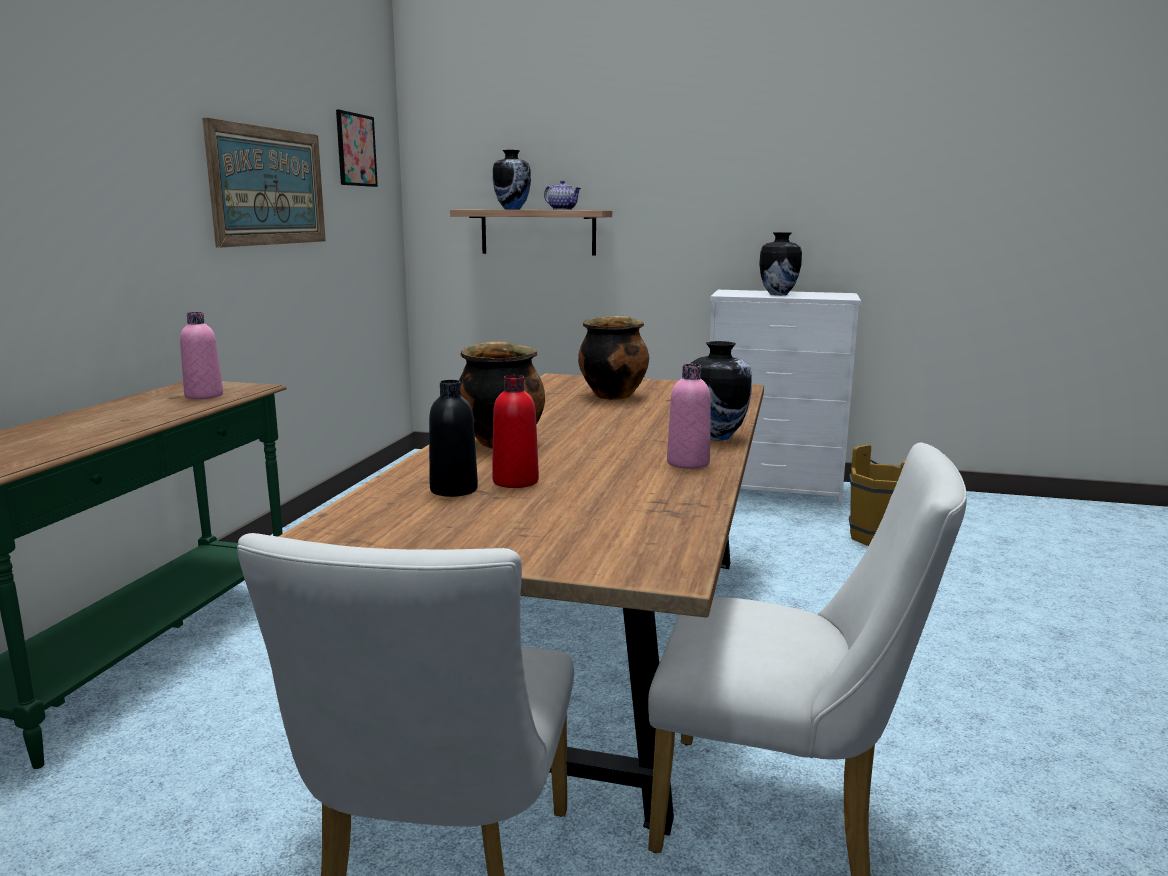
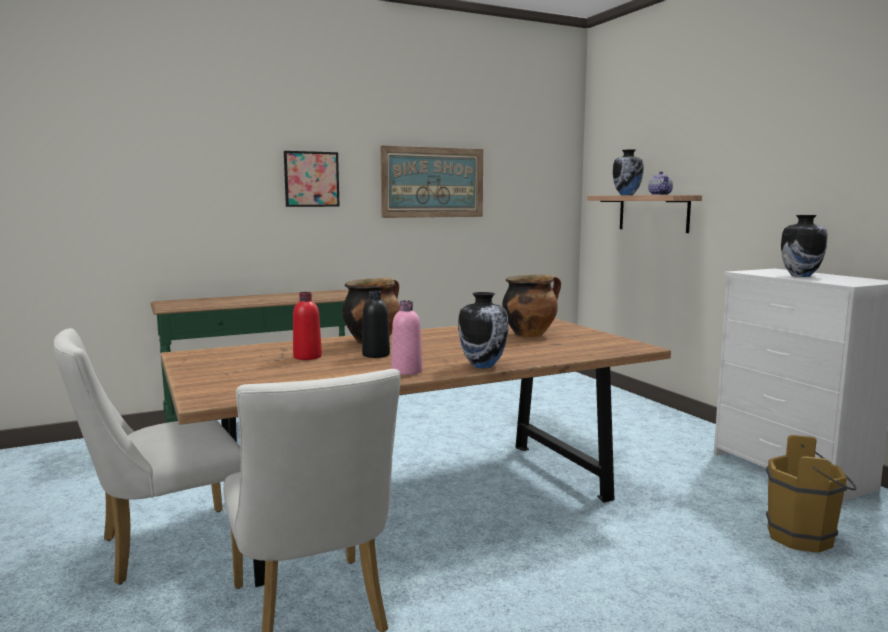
camera: 50 degrees right, 5 degrees down
pink bottle [180,312,223,399] -> none
picture [336,110,378,187] -> picture moved to [284,151,340,207]
black bottle [429,380,478,497] -> black bottle moved to [362,291,390,358]

